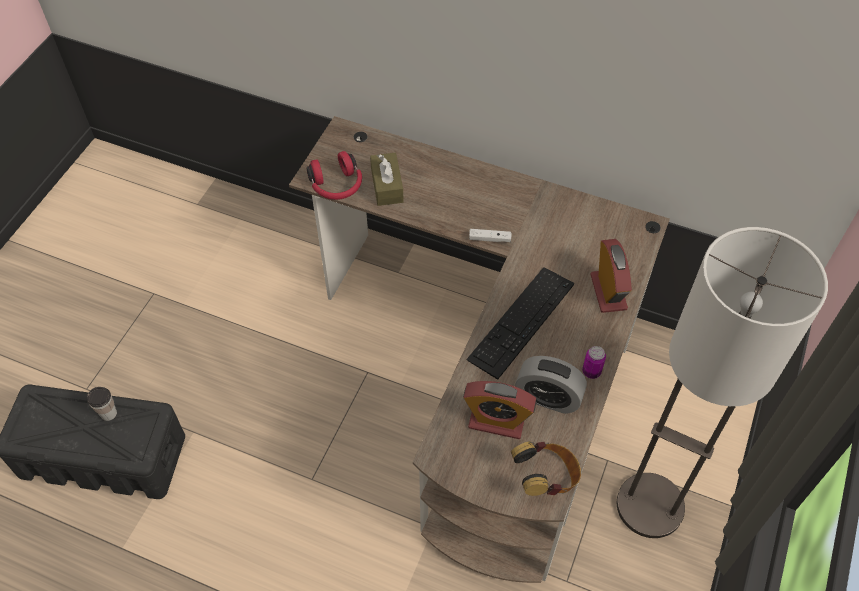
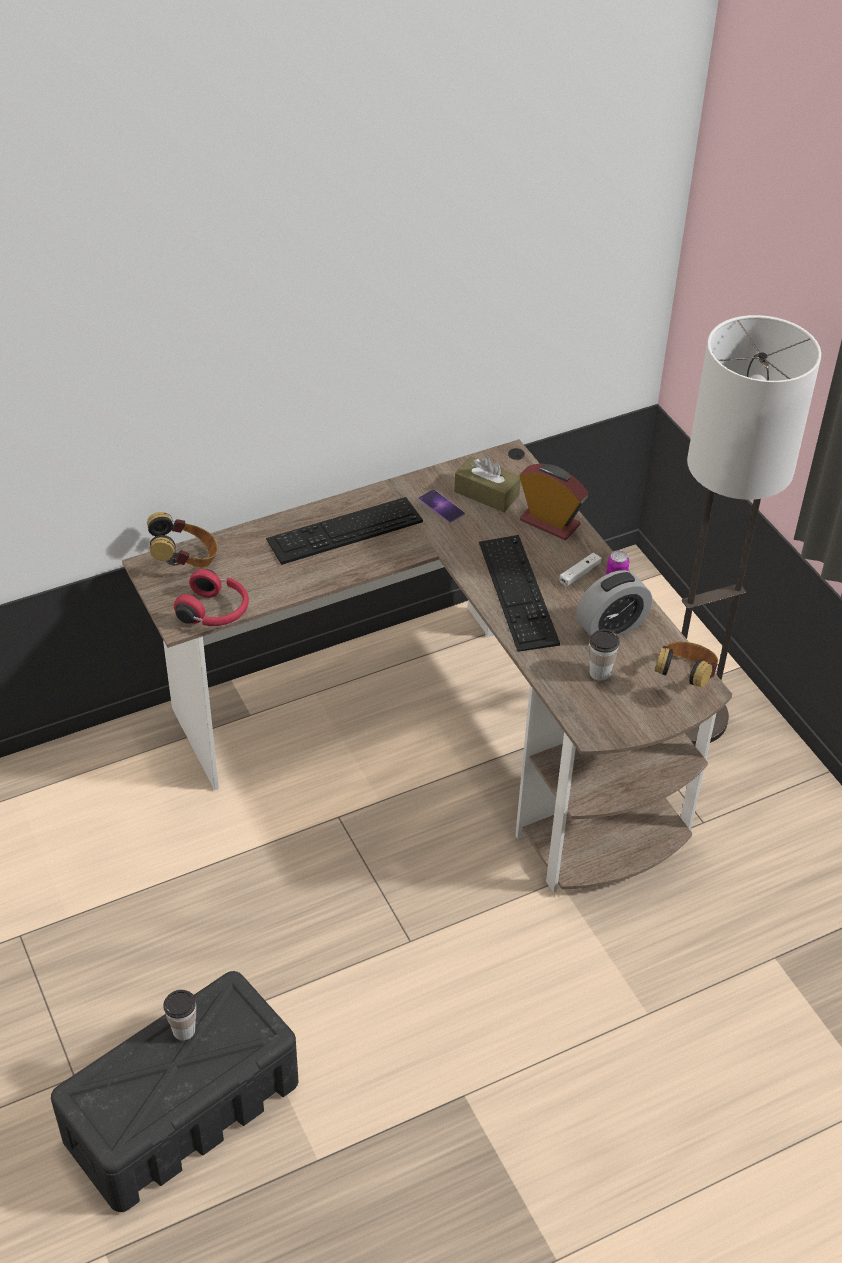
camera: 50 degrees left, 10 degrees down
brown tissue box [370,152,404,206] -> brown tissue box moved to [454,456,521,512]
alarm clock [463,381,536,439] -> cup [589,629,620,681]
white game controller [469,229,512,242] -> white game controller moved to [559,552,602,587]
none -> headphones [147,512,218,567]
none -> keyboard [266,497,423,565]
none -> phone [418,489,465,523]

